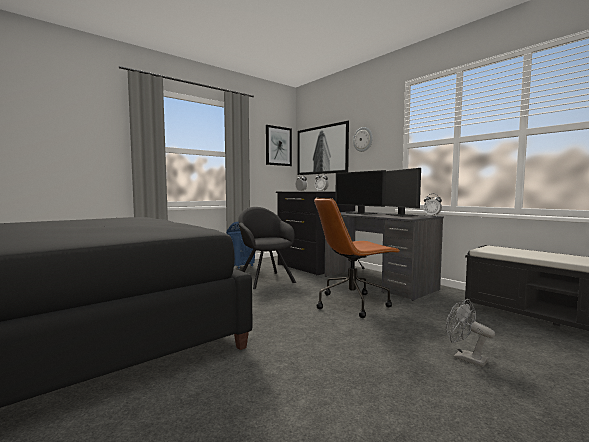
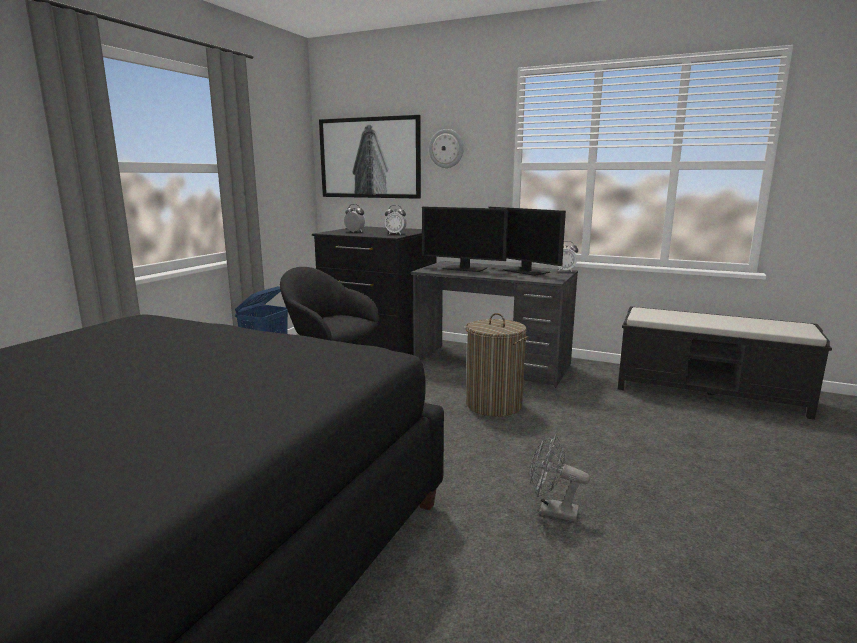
camera: 25 degrees left, 10 degrees up
picture [266,125,292,166] -> none
brown office chair [314,198,400,318] -> laundry basket [465,313,529,417]
grey fan [446,299,495,367] -> grey fan moved to [529,434,590,522]

